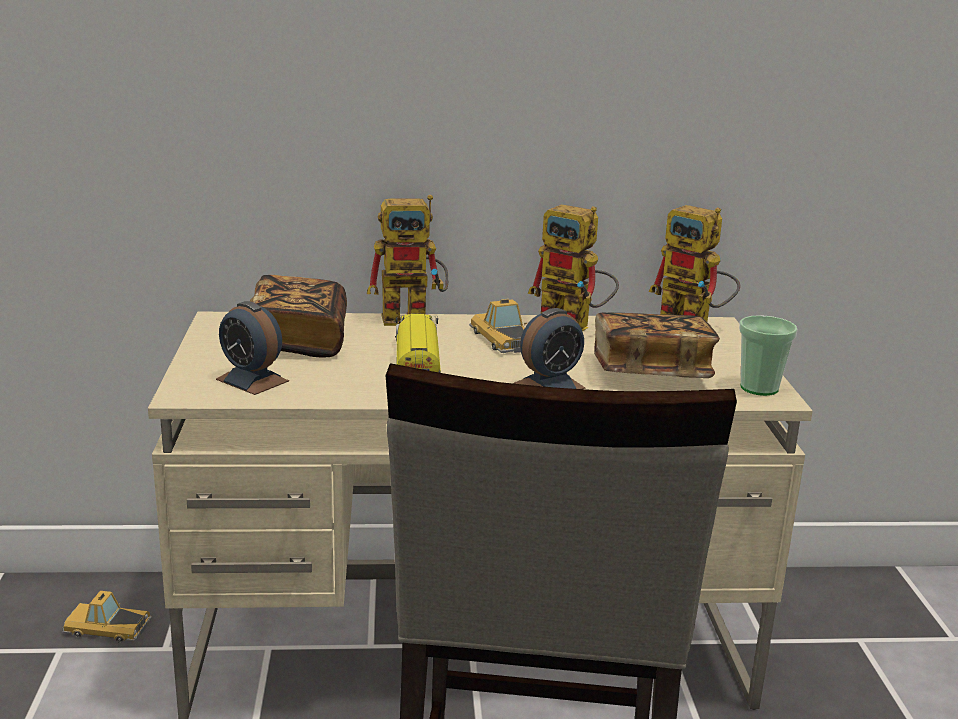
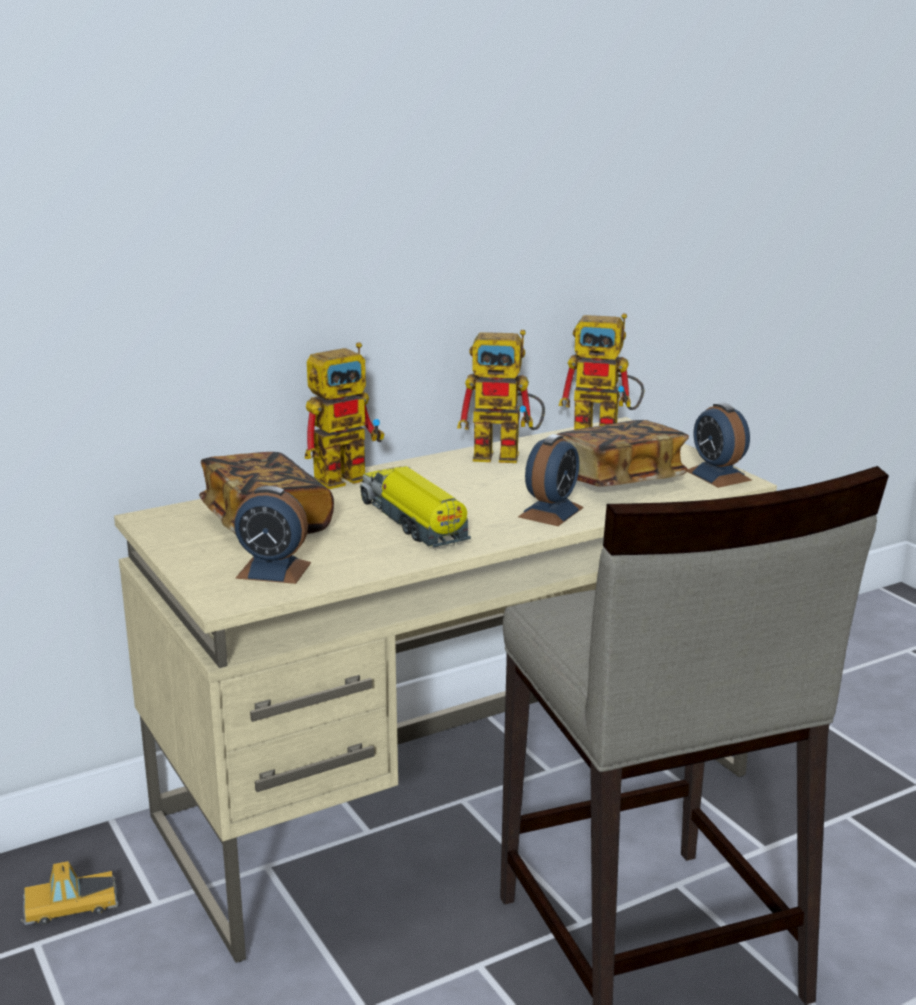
camera: 25 degrees left, 0 degrees up
toy car [469,299,527,353] -> none
cup [739,315,798,396] -> alarm clock [687,402,752,488]

